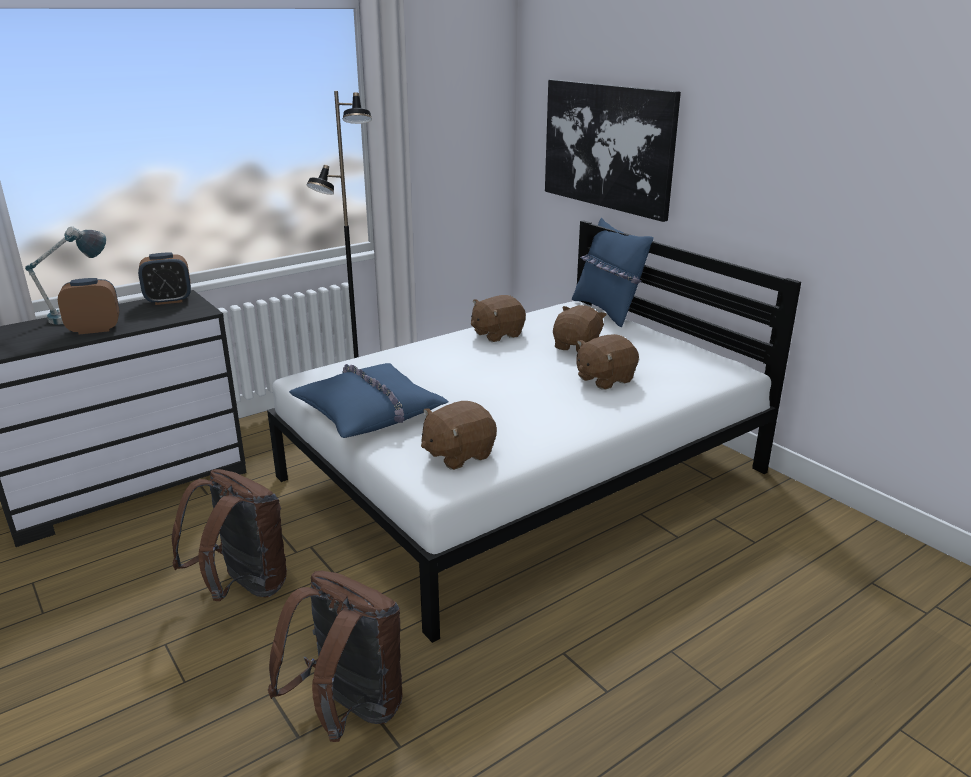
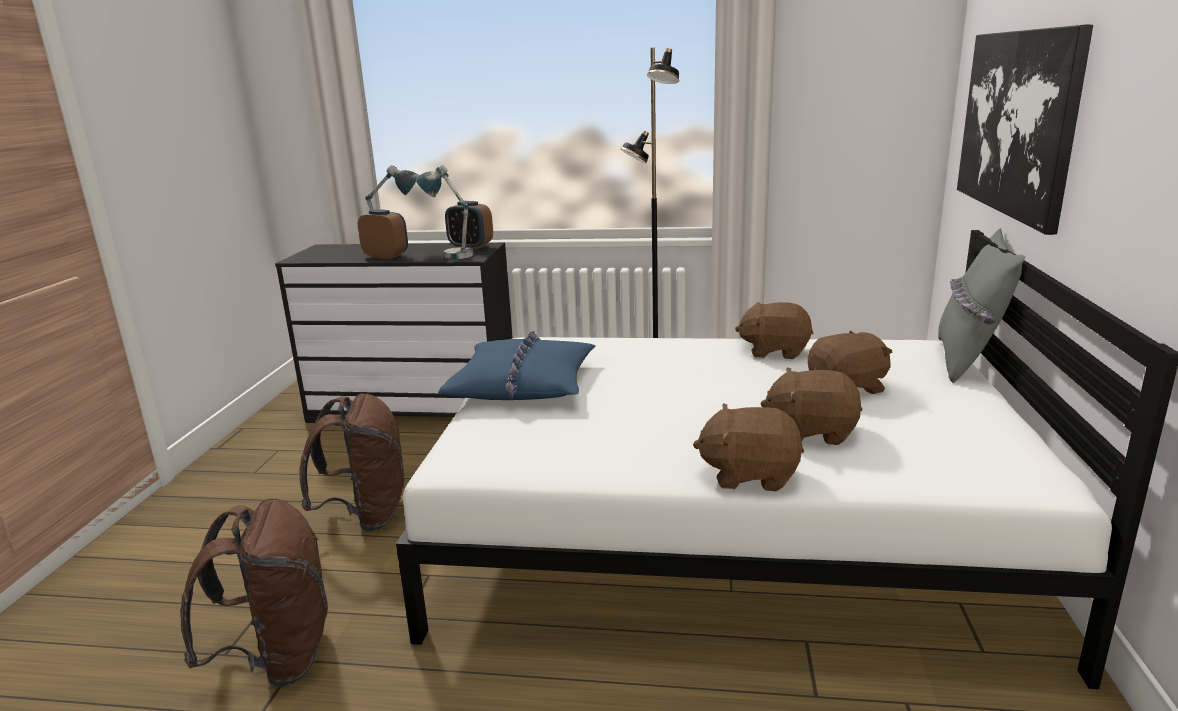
camera: 45 degrees right, 5 degrees down
brown plush toy [421,401,497,470] -> brown plush toy moved to [693,403,804,491]
blue pillow [572,218,653,327] -> grey pillow [938,228,1025,383]
none -> table lamp [416,165,474,259]

